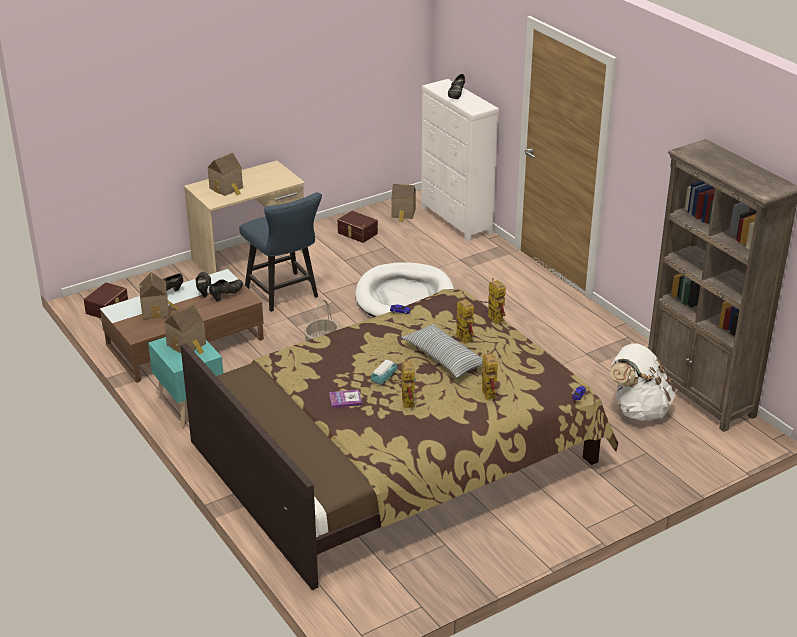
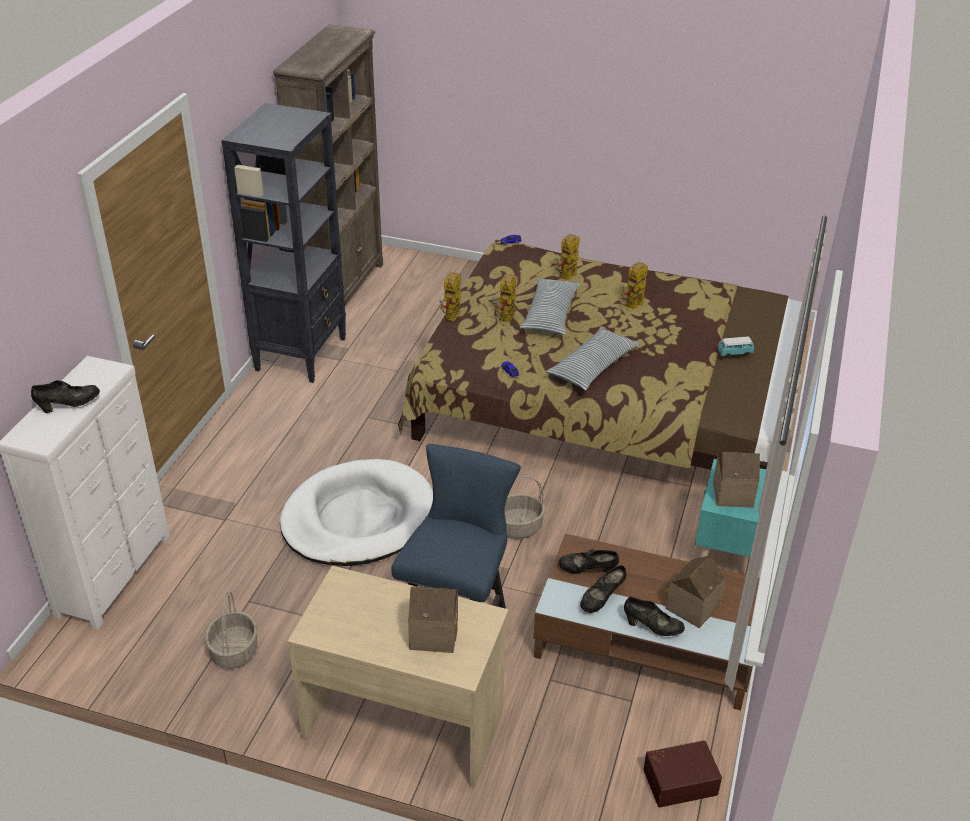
camera: 130 degrees left, 5 degrees up
book [329,390,362,408] -> none
brown storage box [337,211,378,243] -> basket [205,592,257,669]
toy car [371,359,398,385] -> toy car moved to [717,336,754,357]
toy house [391,184,416,222] -> none
white backpack [609,342,676,421] -> none
none -> black bookcase [221,103,346,383]
none -> pillow [546,327,640,390]

